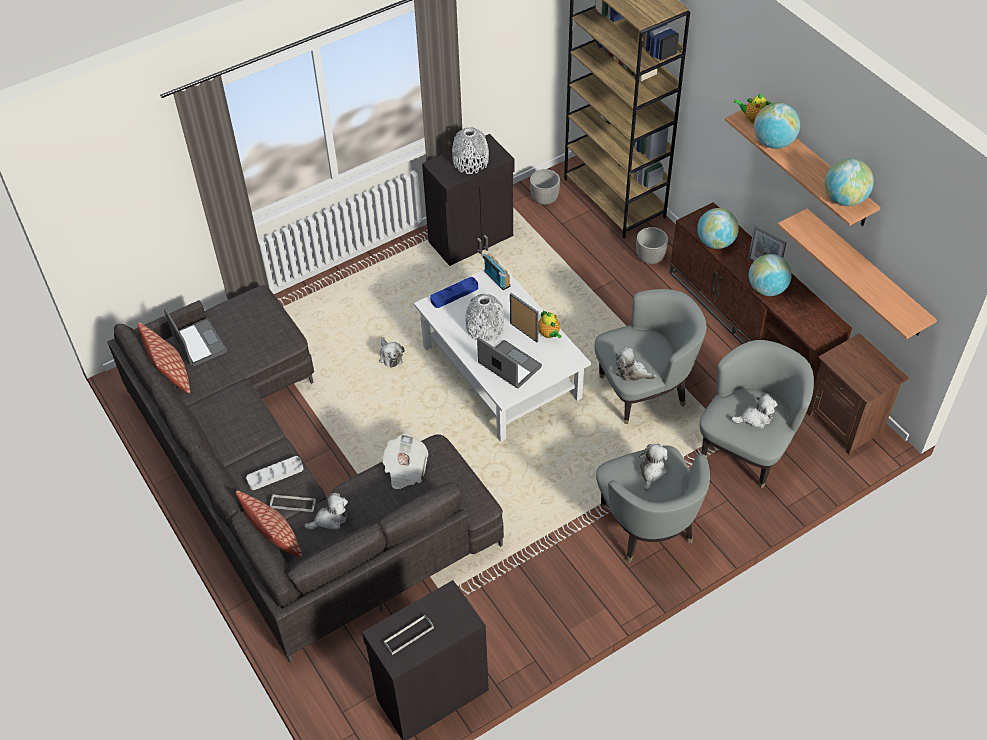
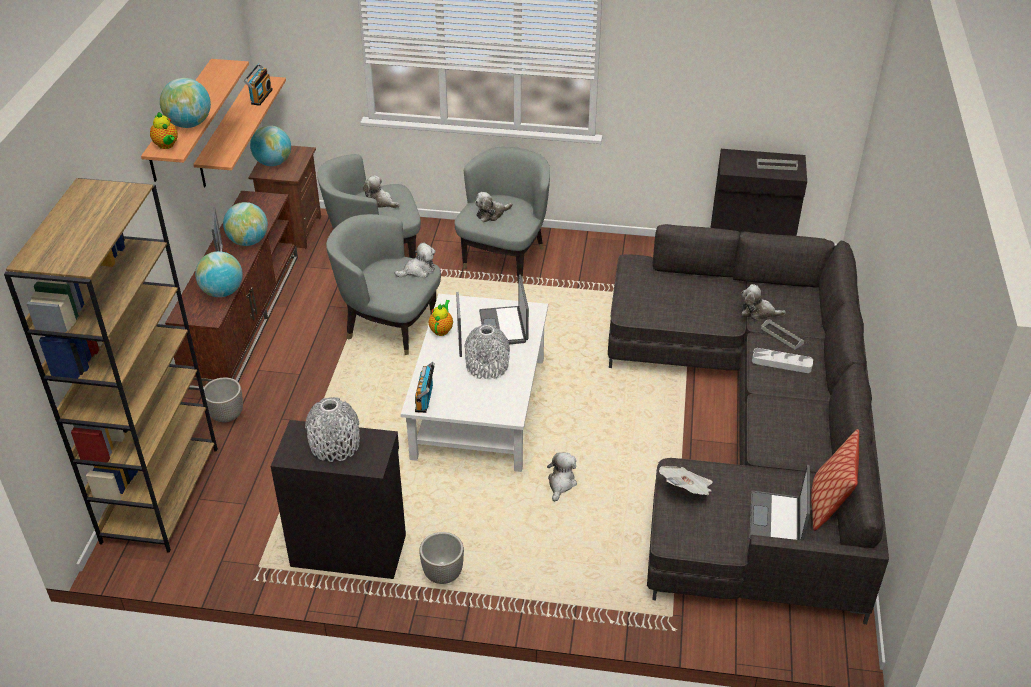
camera: 140 degrees left, 10 degrees down
pillow [235,491,302,557] -> none
newspaper [382,434,429,489] -> newspaper moved to [659,466,713,495]
blue tray [430,277,478,308] -> none
planter [530,169,560,205] -> planter moved to [419,532,464,584]
plush toy [616,347,657,381] -> plush toy turned 90 degrees counterclockwise [395,243,436,278]
globe [825,158,874,206] -> globe moved to [250,125,291,166]
none -> radio [244,63,273,106]

